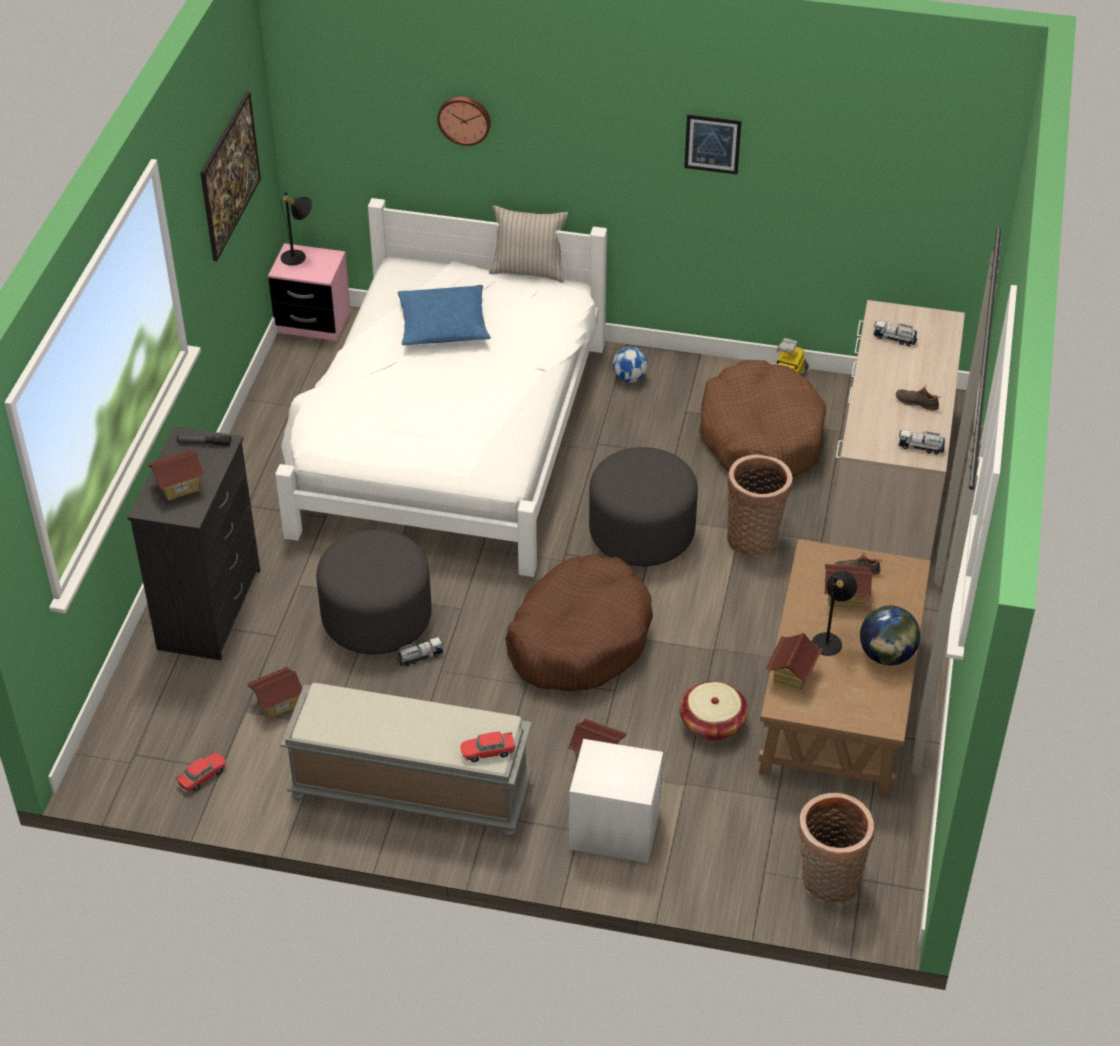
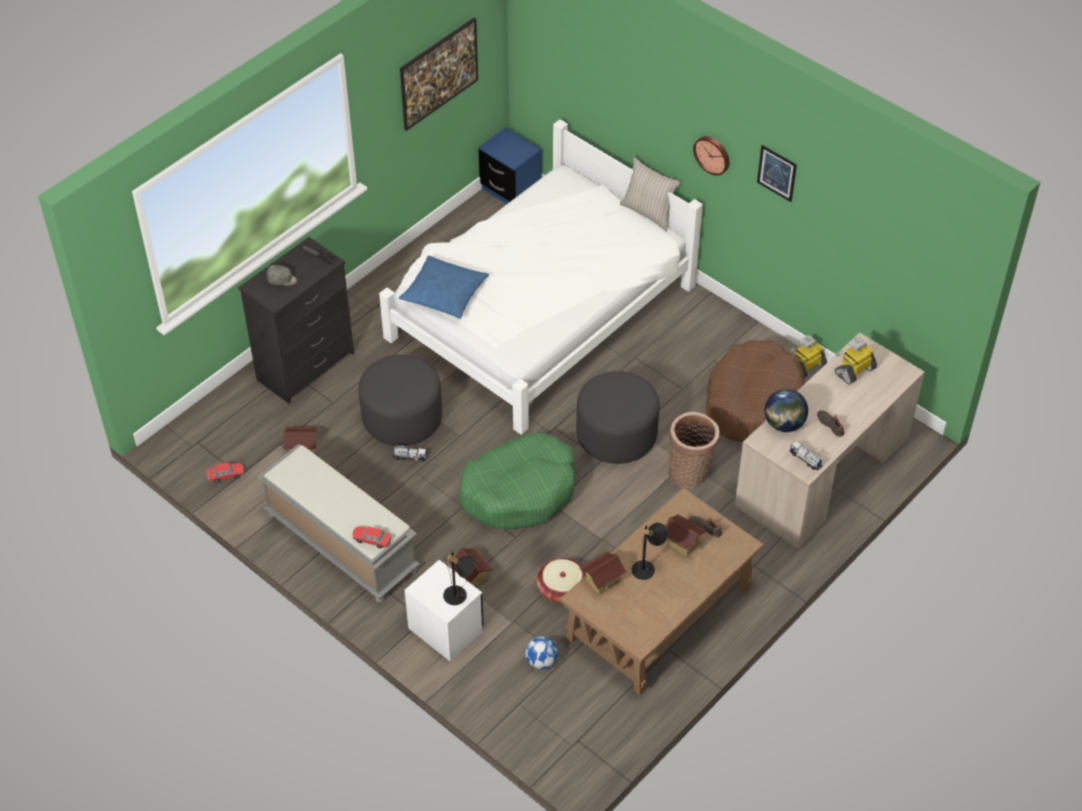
camera: 30 degrees right, 5 degrees up
toy house [147,449,205,501] -> grey cap [267,265,297,286]
pink nightstand [268,243,351,341] -> blue nightstand [478,128,542,204]
black table lamp [281,191,312,266] -> black table lamp moved to [443,551,475,605]
blue pillow [398,285,491,345] -> blue pillow moved to [399,255,489,319]
wall clock [437,97,491,146] -> wall clock moved to [693,136,730,176]
brown dog bed [505,555,653,691] -> green dog bed [459,432,575,530]
football [612,347,648,383] -> football moved to [526,636,558,669]
basket [798,793,875,904] -> none
globe [860,606,920,665] -> globe moved to [765,389,808,432]
toy truck [873,320,918,346] -> toy robot [835,336,877,384]

